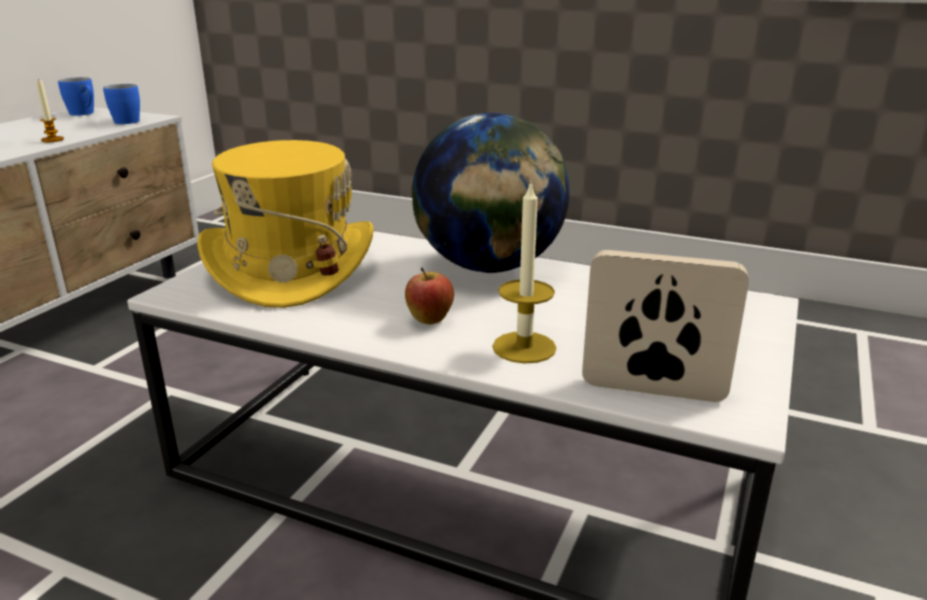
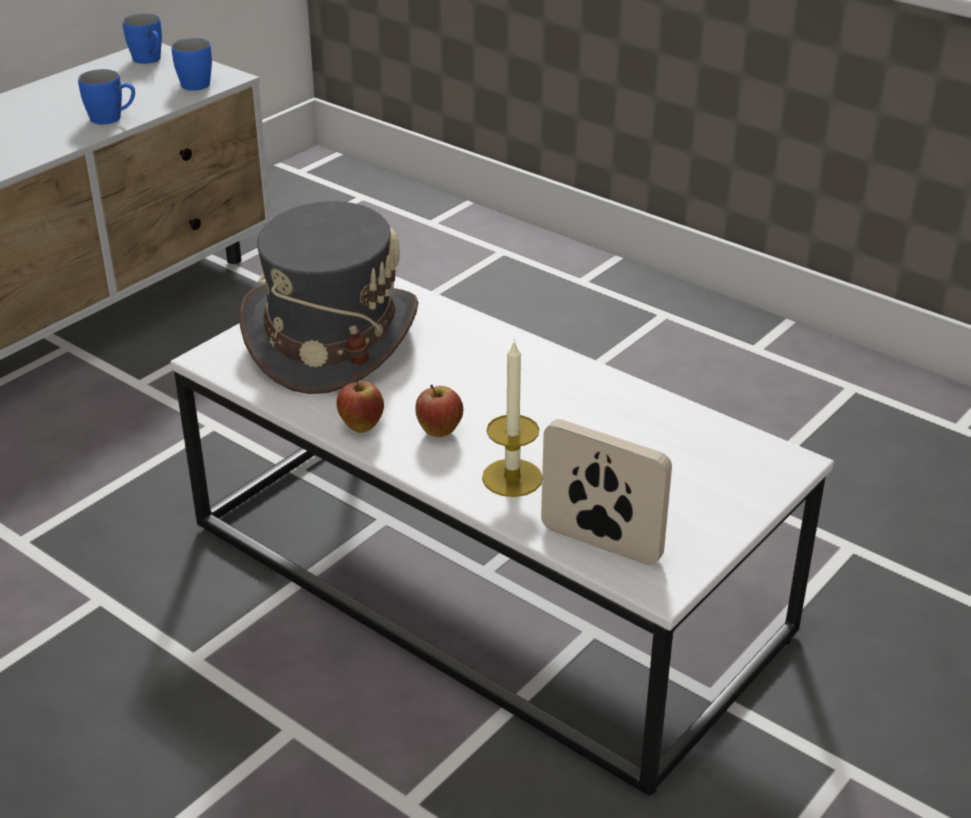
camera: 15 degrees right, 10 degrees up
candle [36,79,64,142] -> blue mug [78,69,135,125]
yellow hat [197,140,374,308] -> grey hat [239,201,418,394]
globe [411,113,570,273] -> none
none -> apple [337,375,384,433]

